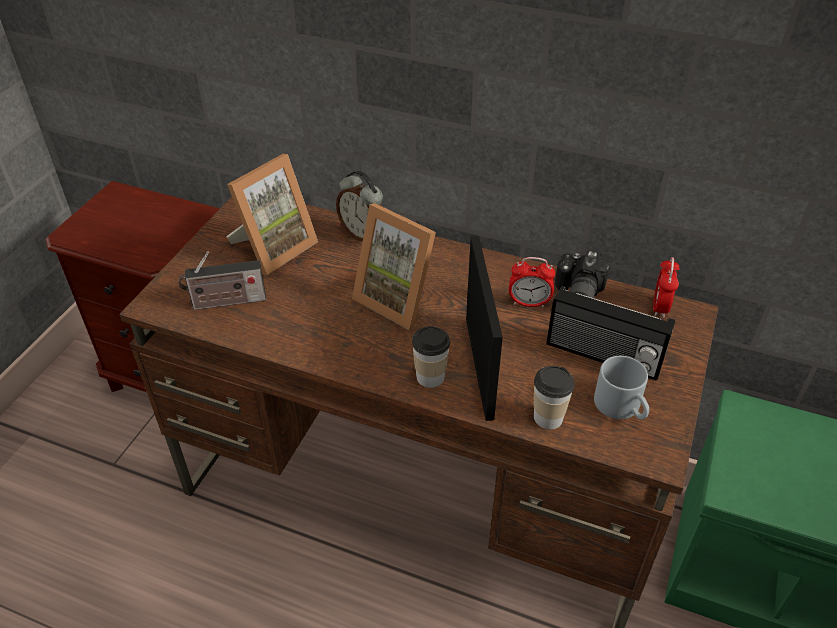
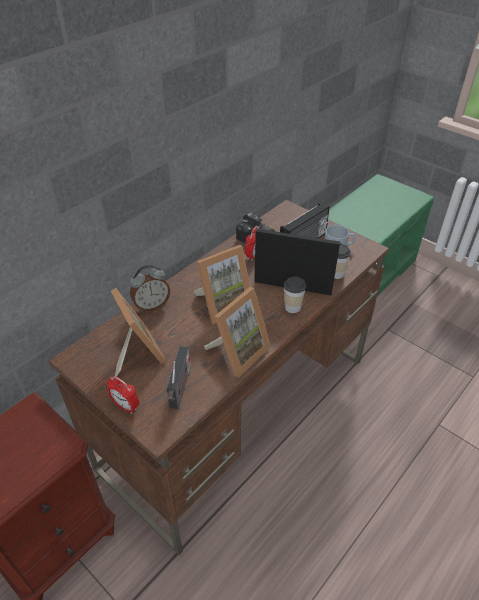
camera: 70 degrees left, 0 degrees up
alarm clock [653,257,679,318] -> alarm clock moved to [107,376,139,414]
none -> picture frame [204,287,271,377]

